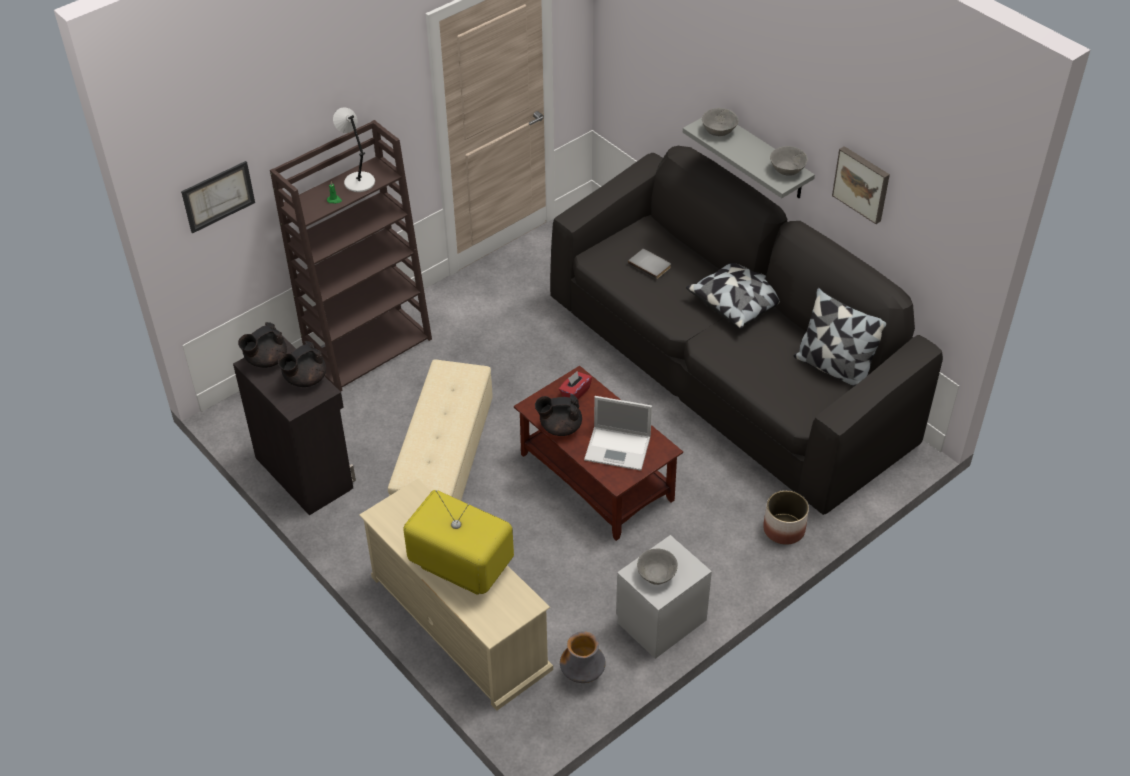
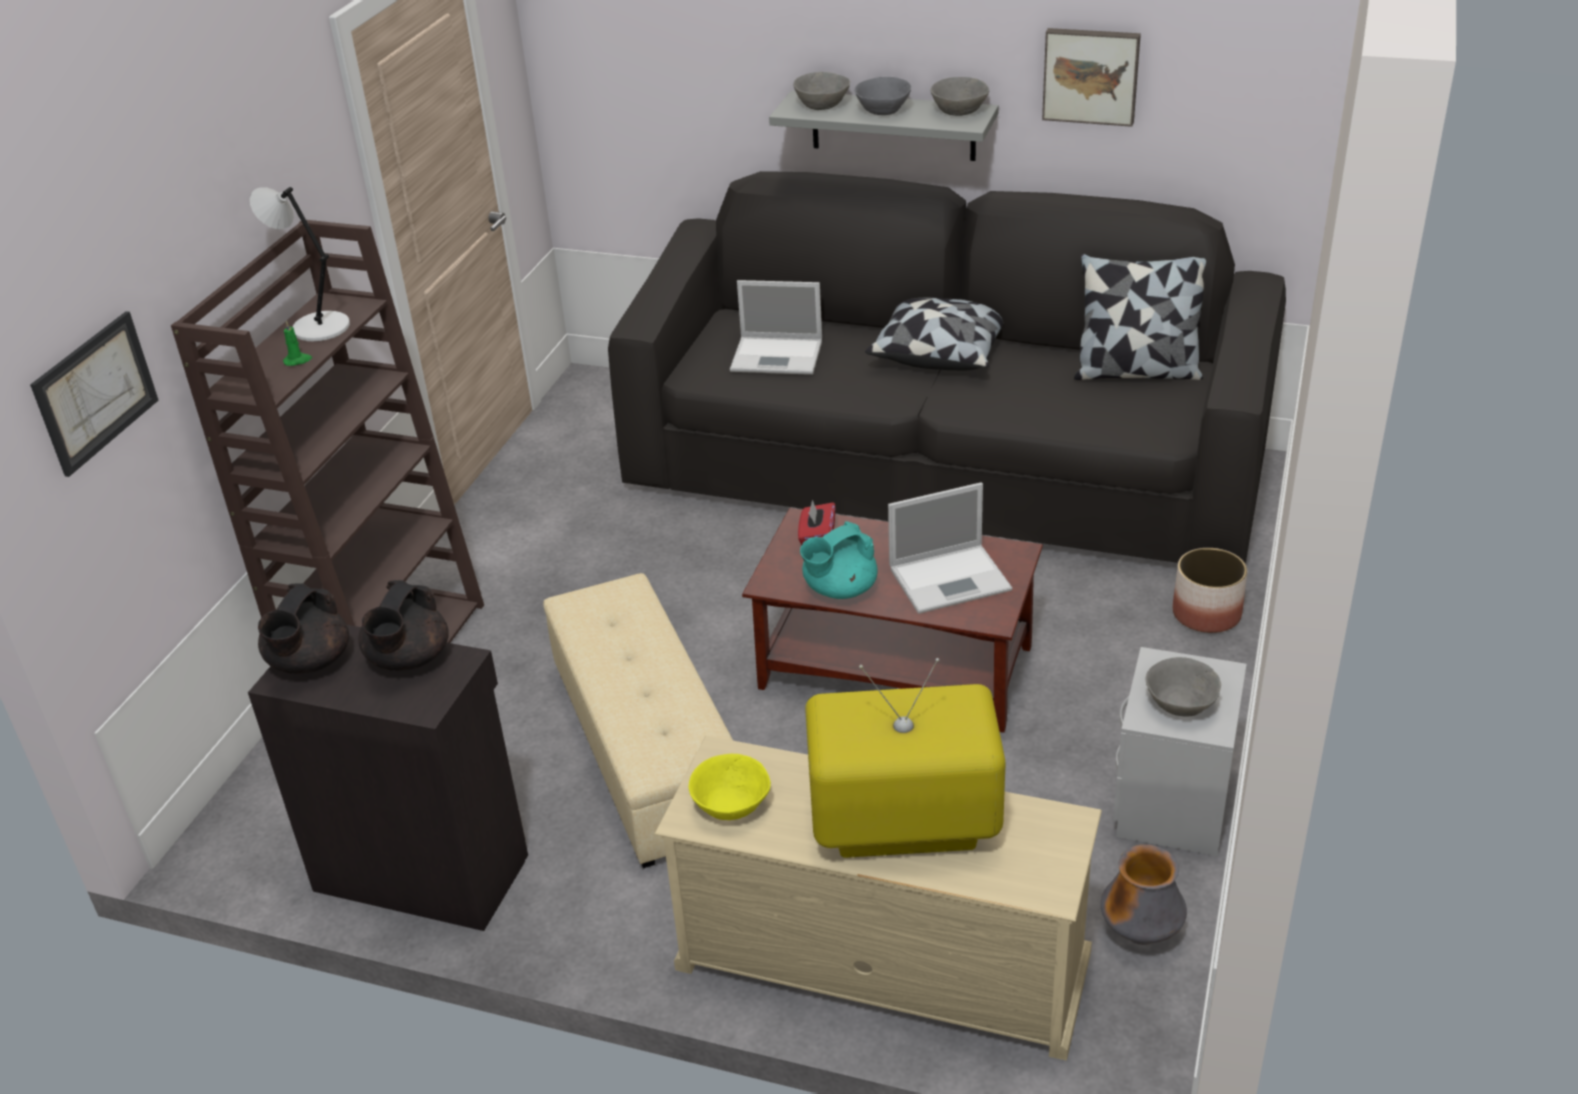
camera: 30 degrees left, 10 degrees down
black teapot [535,394,582,436] -> turquoise teapot [800,521,878,599]
grey book [628,249,671,279] -> laptop [730,280,822,375]
none -> yellow bowl [689,754,771,820]
none -> grey bowl [854,77,911,115]

